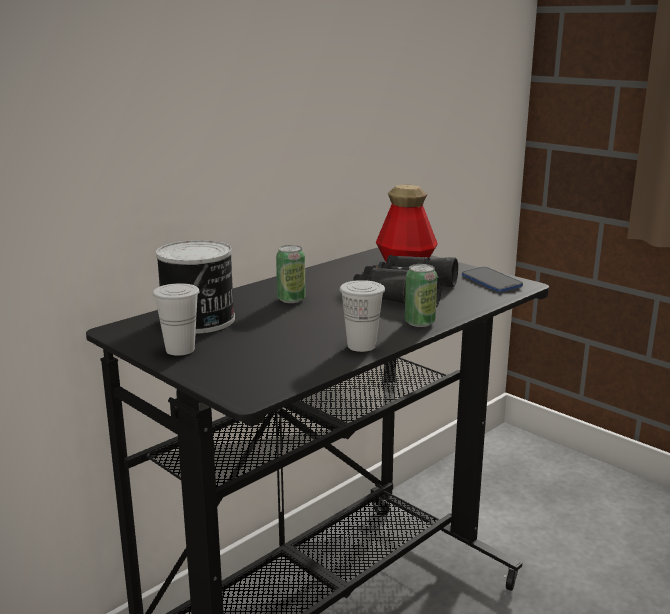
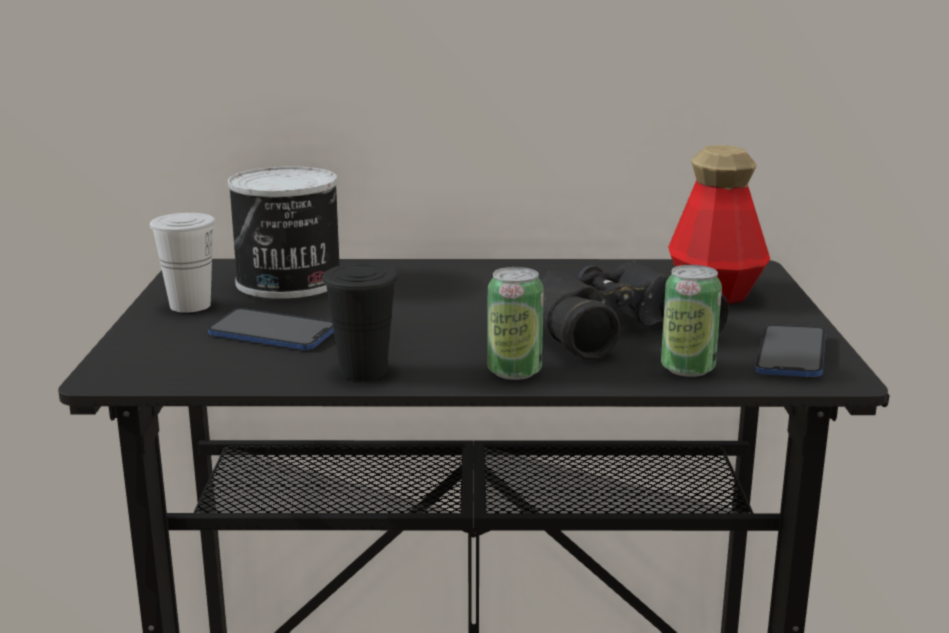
camera: 45 degrees right, 0 degrees up
can [276,245,305,303] -> can moved to [661,265,722,377]
white cup [340,280,385,352] -> black cup [322,263,398,381]
none -> phone [208,308,334,350]

